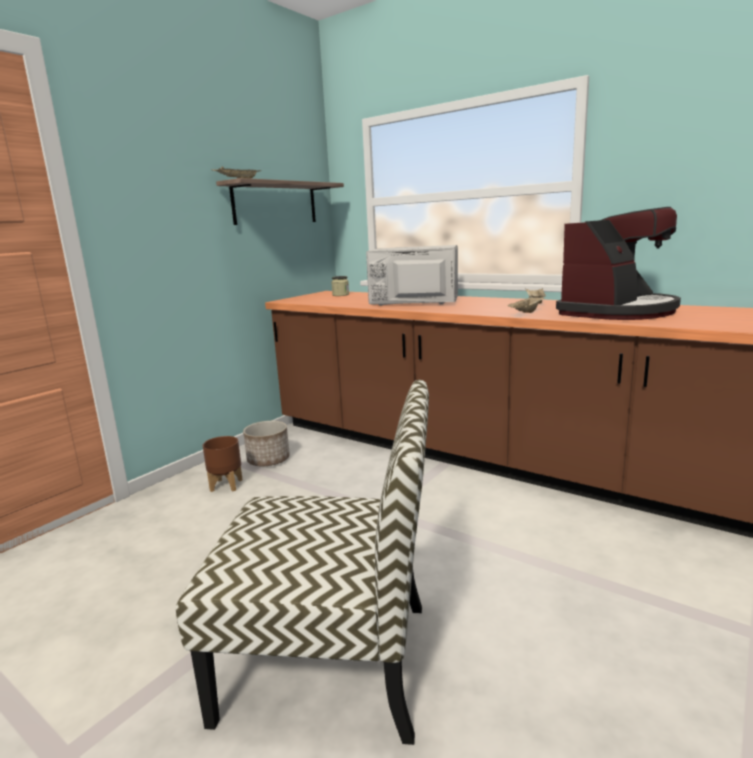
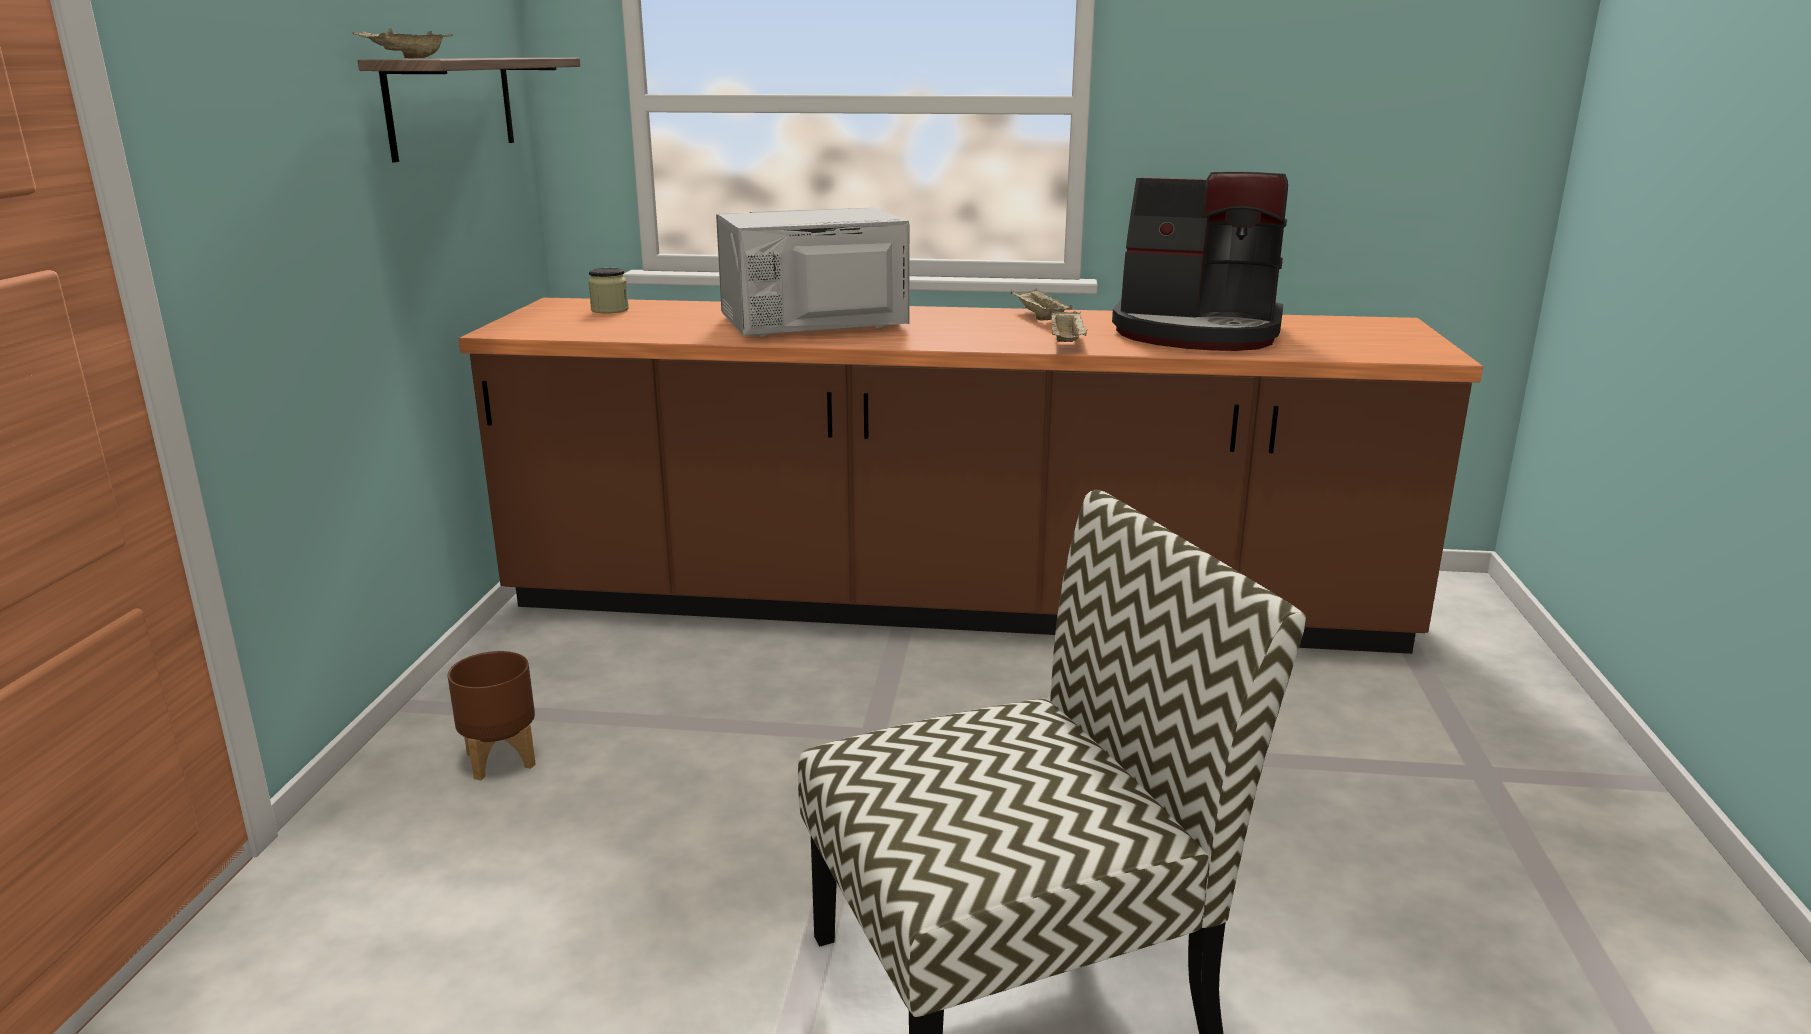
camera: 30 degrees left, 5 degrees up
planter [243,421,290,466] -> none
coffee machine [556,207,681,320] -> coffee machine turned 90 degrees clockwise [1112,171,1288,351]

